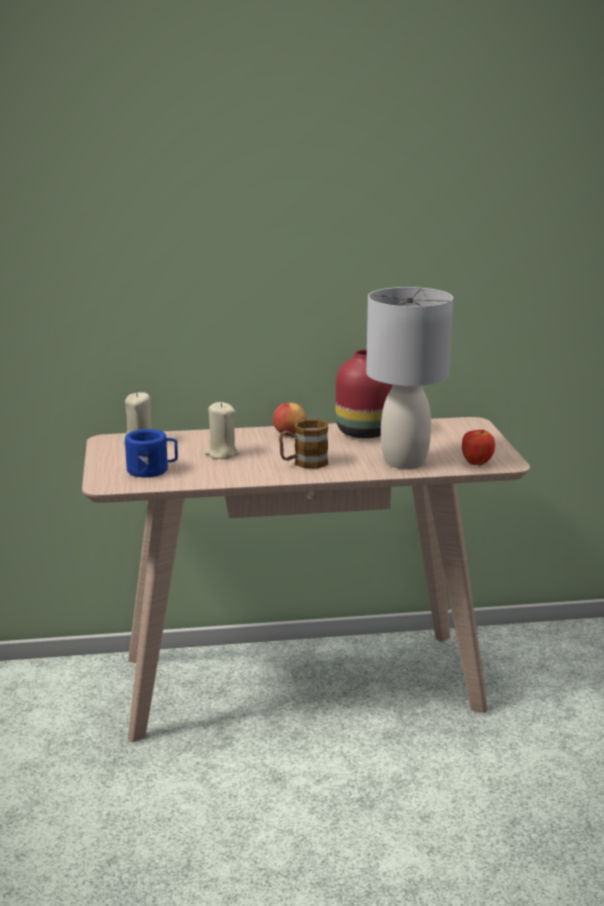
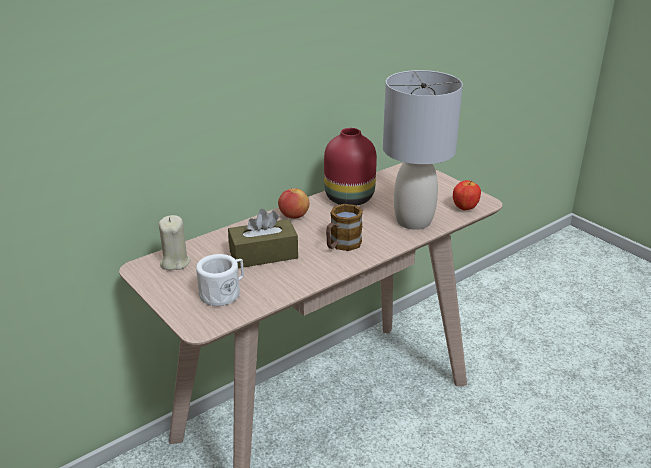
camera: 30 degrees left, 10 degrees up
blue mug [125,429,178,477] -> white mug [196,254,244,306]
beige candle [204,402,239,459] -> brown tissue box [228,209,298,268]

